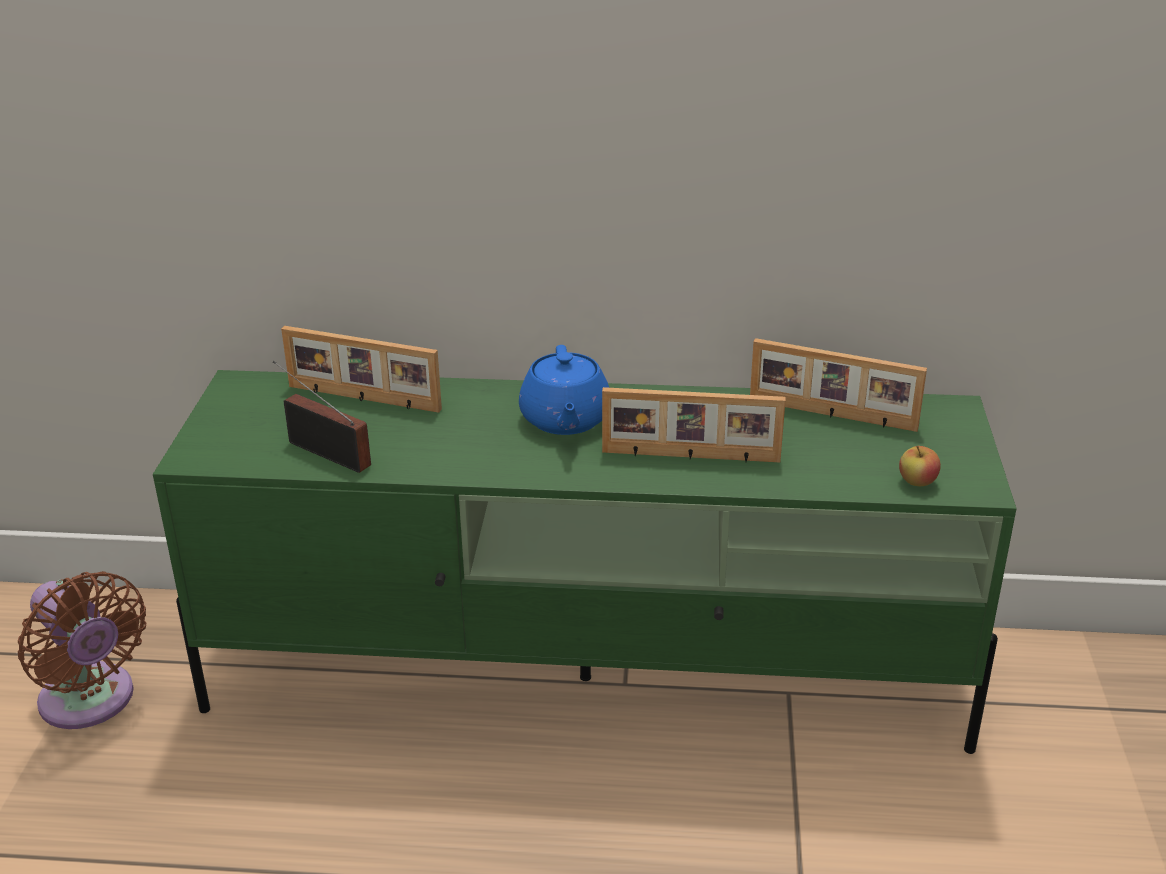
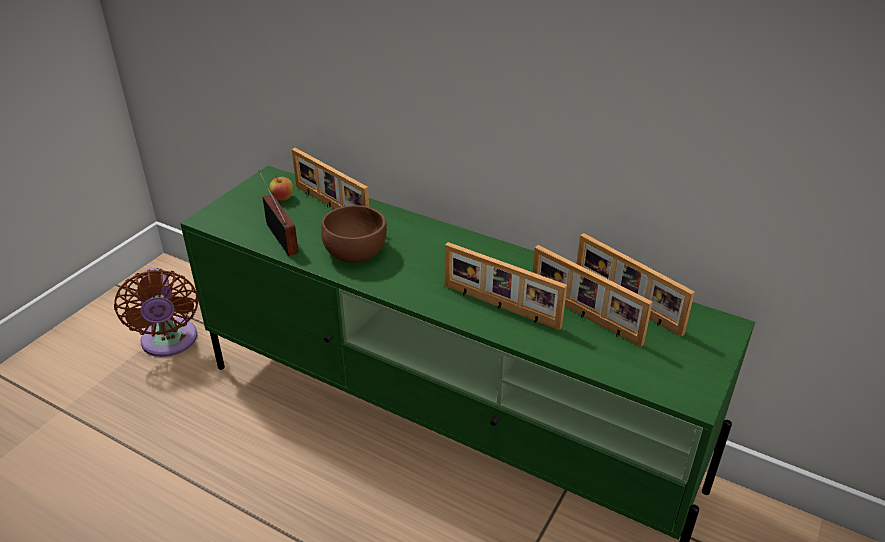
camera: 25 degrees right, 5 degrees up
blue teapot [519,345,609,435] -> none
apple [899,446,941,486] -> apple moved to [269,175,293,201]
none -> brown bowl [321,205,387,263]
none -> picture frame [532,245,653,347]

